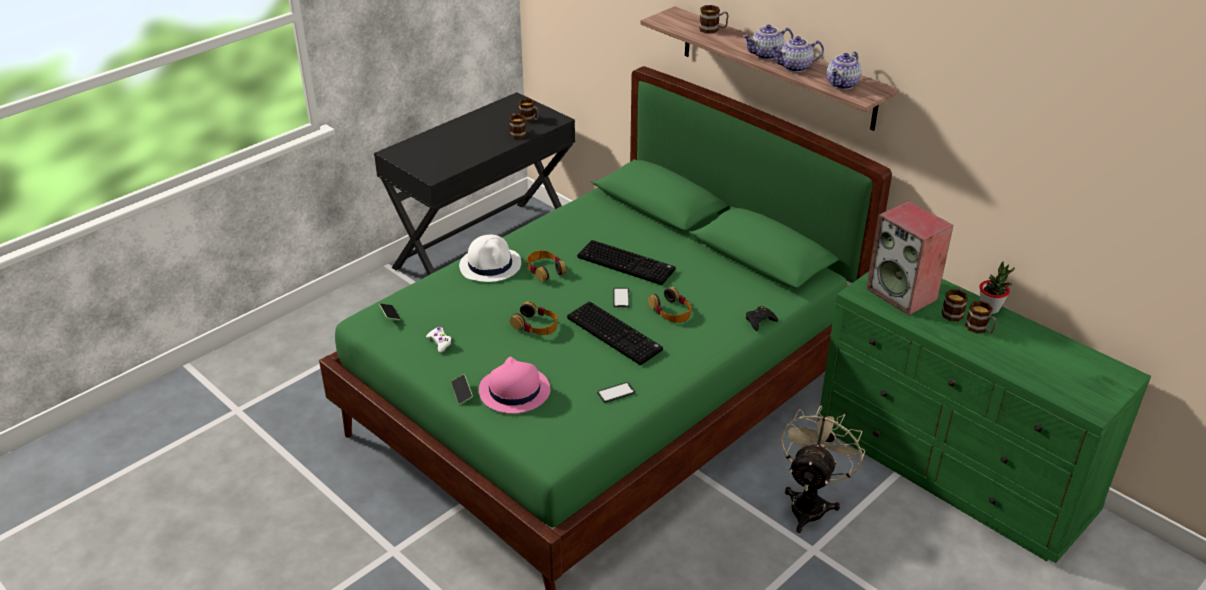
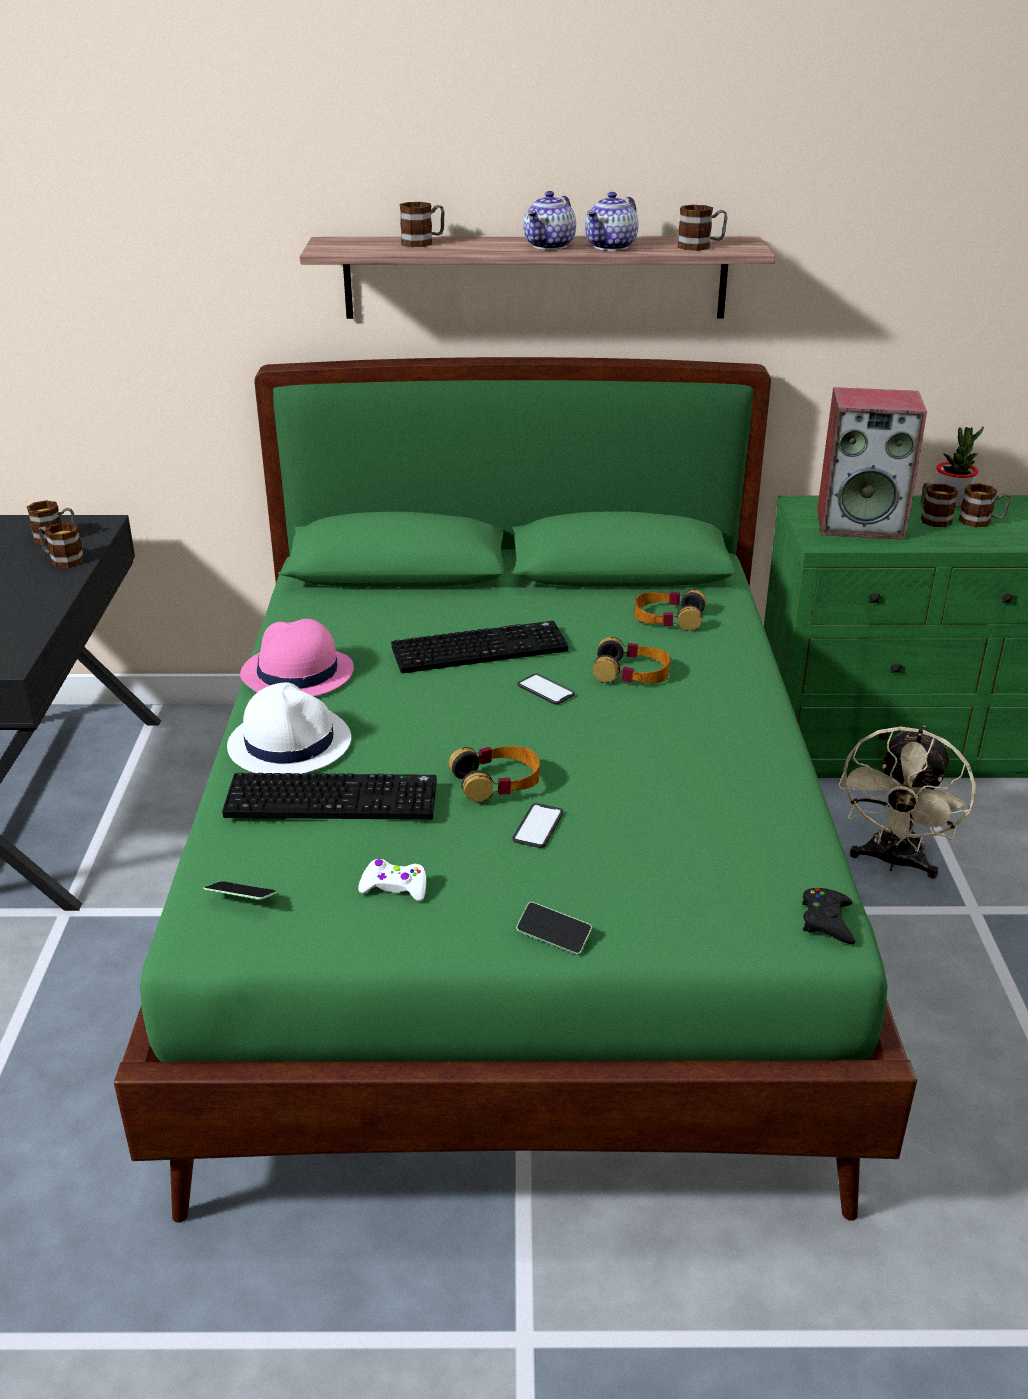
camera: 45 degrees left, 5 degrees down
pink hat [479,357,551,413] -> pink hat moved to [240,619,354,697]
headphones [527,251,566,282] -> headphones moved to [635,589,706,631]
keyboard [567,301,663,365] -> keyboard moved to [222,773,437,820]
phone [597,382,635,403] -> phone moved to [512,803,563,848]
black game controller [746,306,778,331] -> black game controller moved to [802,888,855,944]
beige fan [781,406,865,533] -> beige fan turned 135 degrees counterclockwise [838,725,976,879]
teapot [827,51,862,90] -> mug [677,205,727,251]

